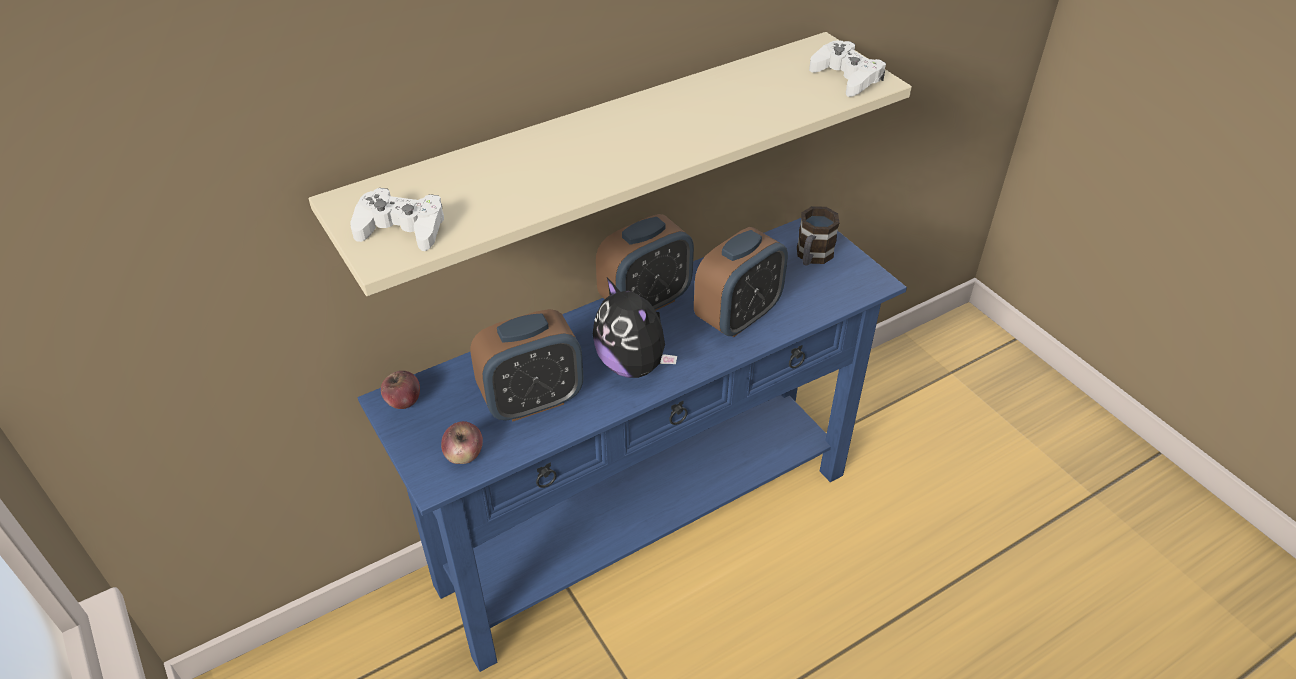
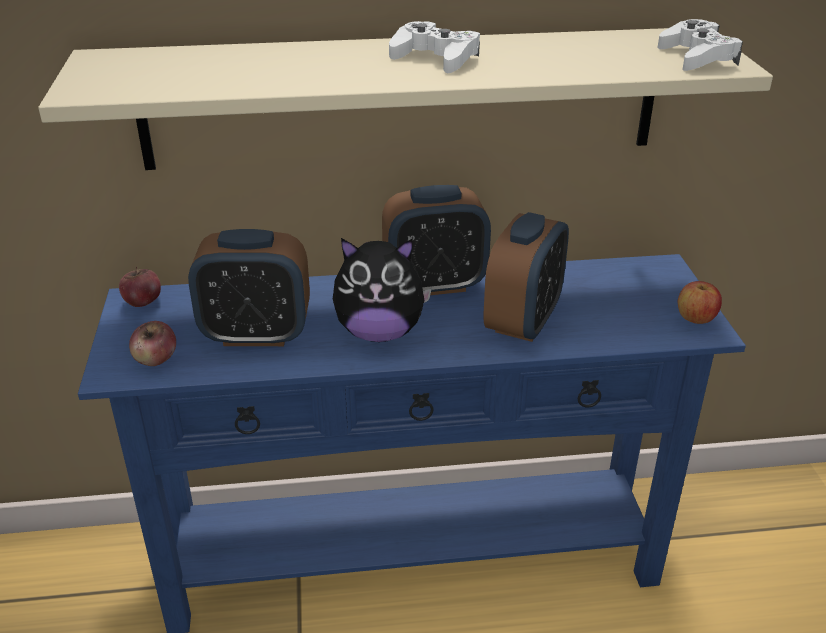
camera: 25 degrees right, 10 degrees down
white game controller [350,188,444,251] -> white game controller moved to [389,21,480,73]
plush toy [593,278,677,378] -> plush toy turned 75 degrees counterclockwise [333,238,432,342]
alarm clock [694,227,788,337] -> alarm clock turned 45 degrees counterclockwise [483,212,569,342]
mug [797,206,840,266] -> none
none -> apple [678,281,722,324]

